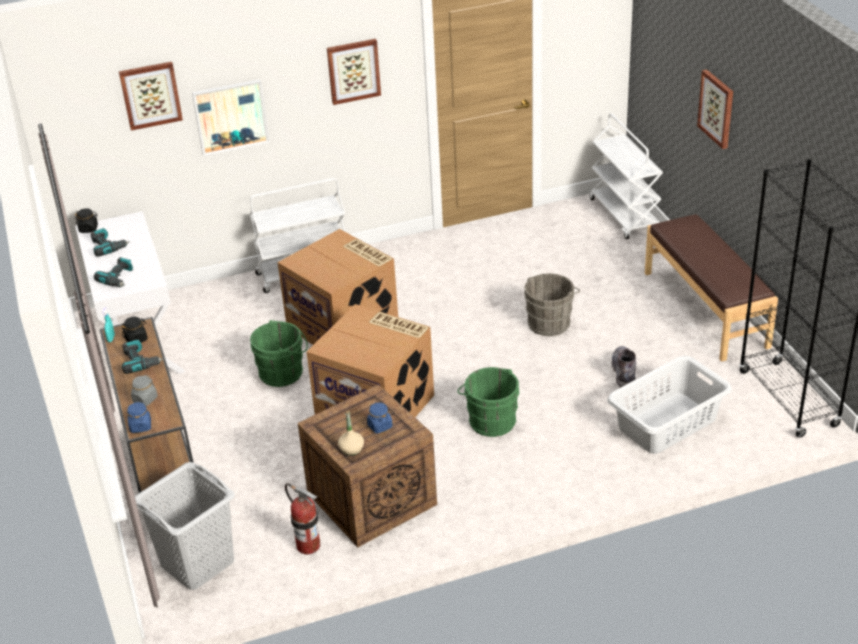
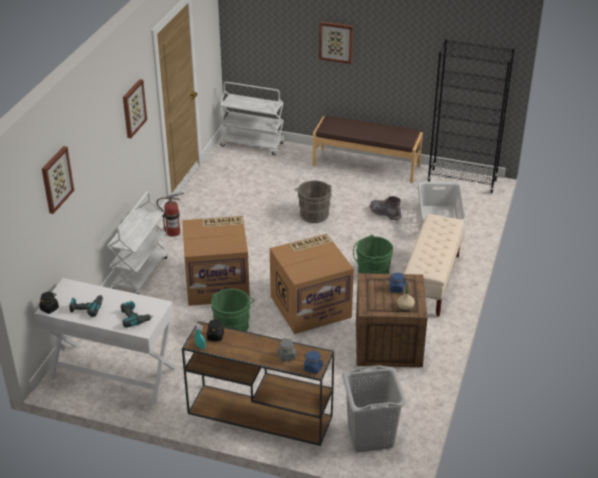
camera: 55 degrees left, 0 degrees up
power drill [122,340,163,374] -> none
picture [192,79,270,156] -> none
fire extinguisher [285,483,320,555] -> fire extinguisher moved to [156,192,184,237]
none -> beige bench [404,214,464,316]

